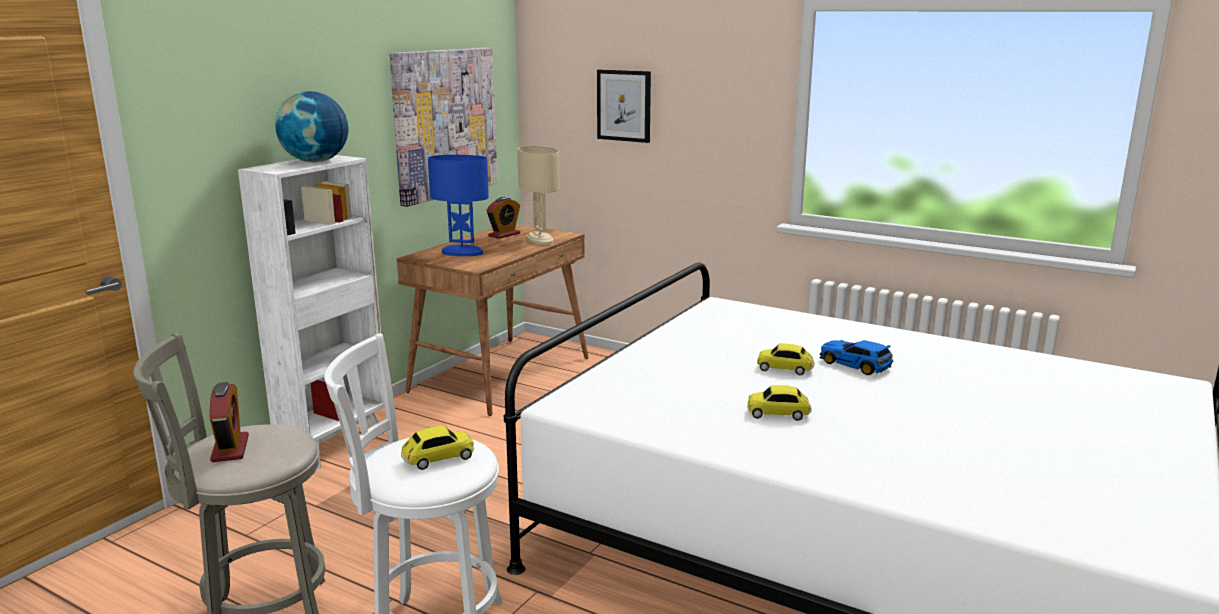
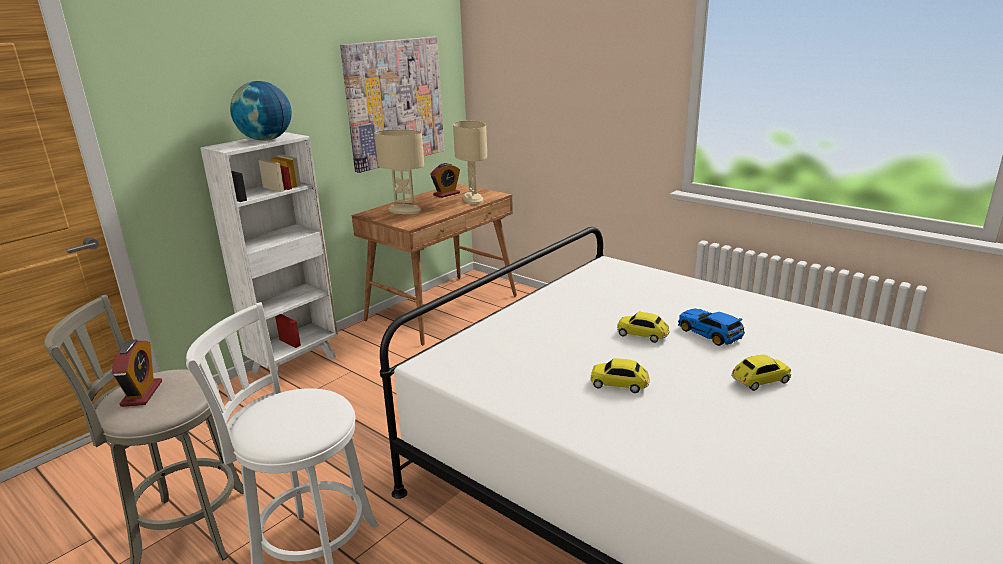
camera: 10 degrees right, 5 degrees up
toy car [401,426,474,470] -> toy car moved to [731,354,791,391]
blue table lamp [428,155,489,256] -> beige table lamp [375,129,424,214]
picture [597,70,651,143] -> none

